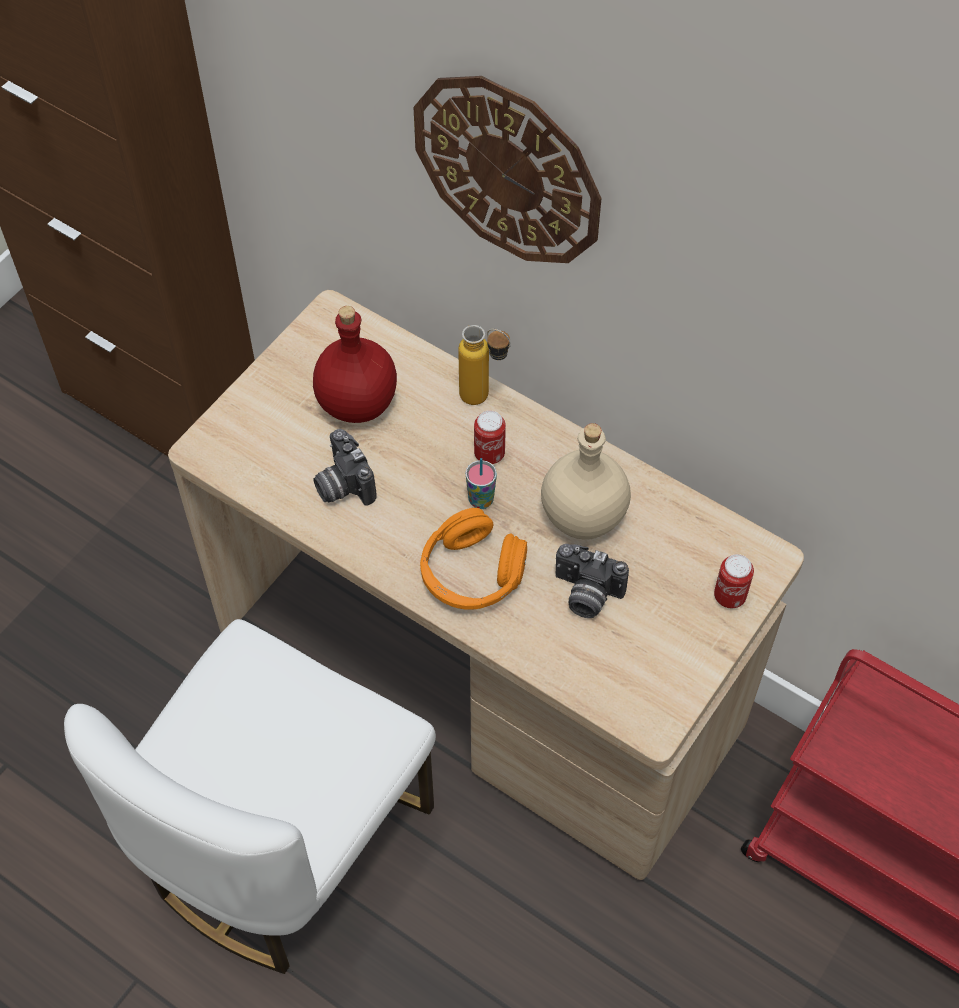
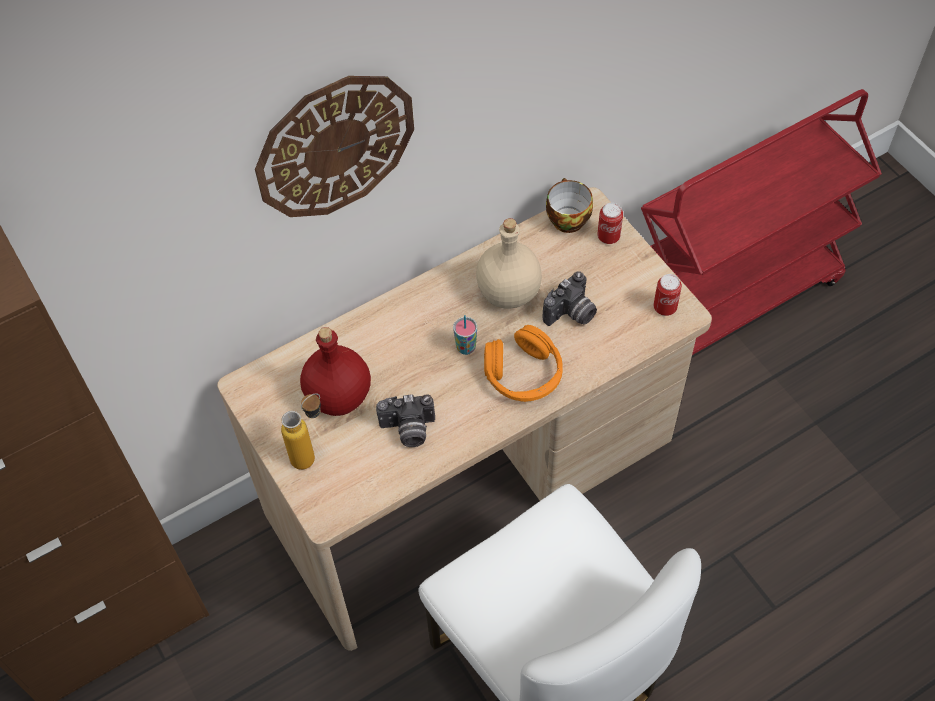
camera: 65 degrees left, 0 degrees up
bottle [458,325,511,405] -> bottle moved to [281,394,321,470]
can [474,410,506,464] -> can moved to [653,274,682,316]
none -> cup [546,178,593,233]

